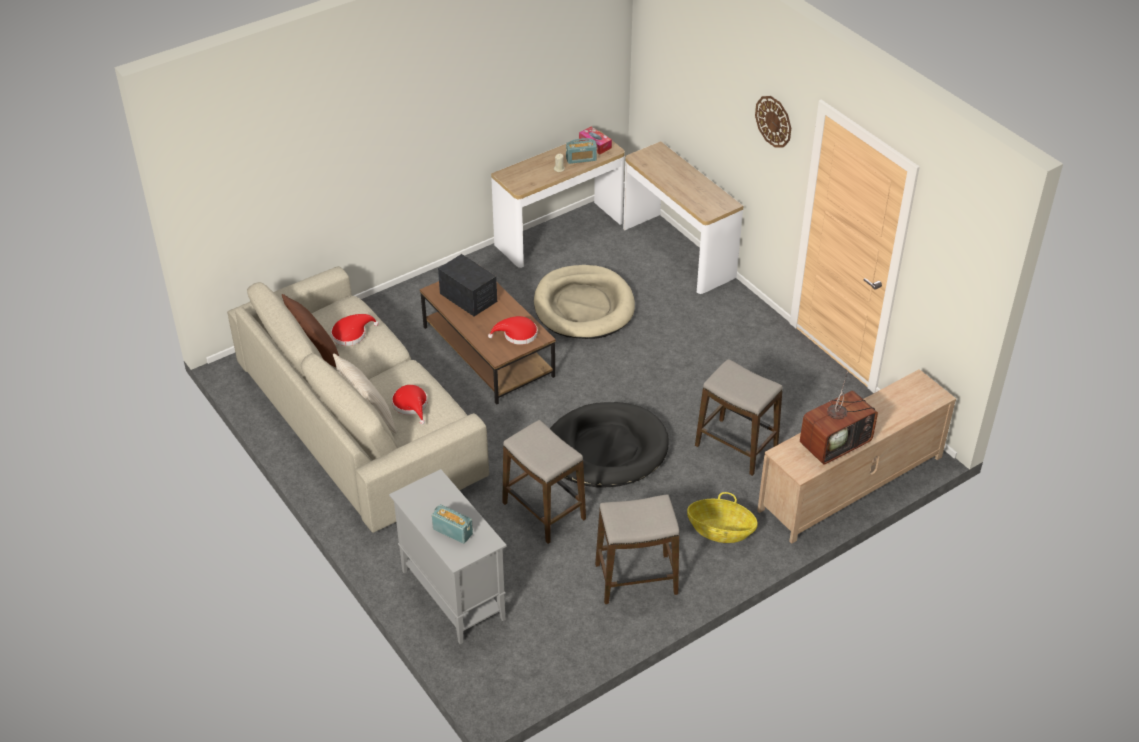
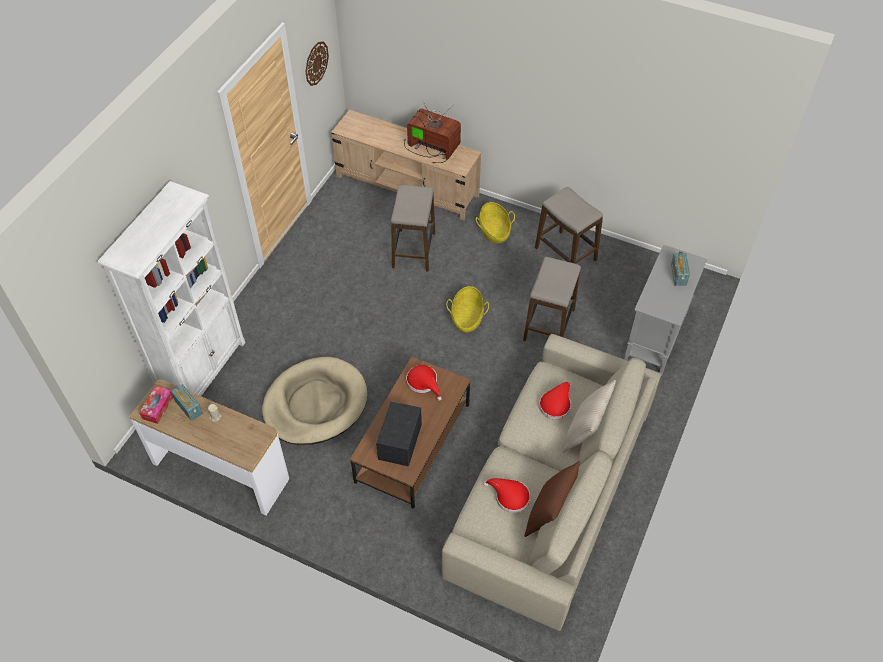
camera: 120 degrees left, 10 degrees up
black dog bed [550,402,669,488] -> basket [446,286,489,332]
console table [623,141,743,294] -> white bookcase [98,181,245,396]
wall clock [755,96,791,147] -> wall clock moved to [305,42,329,86]

